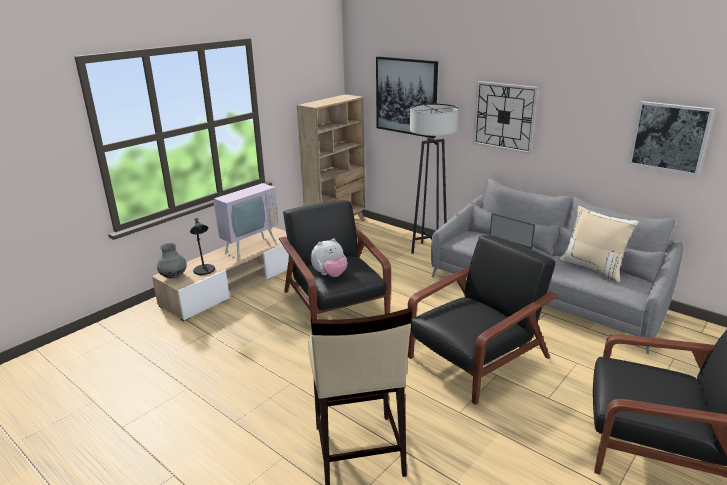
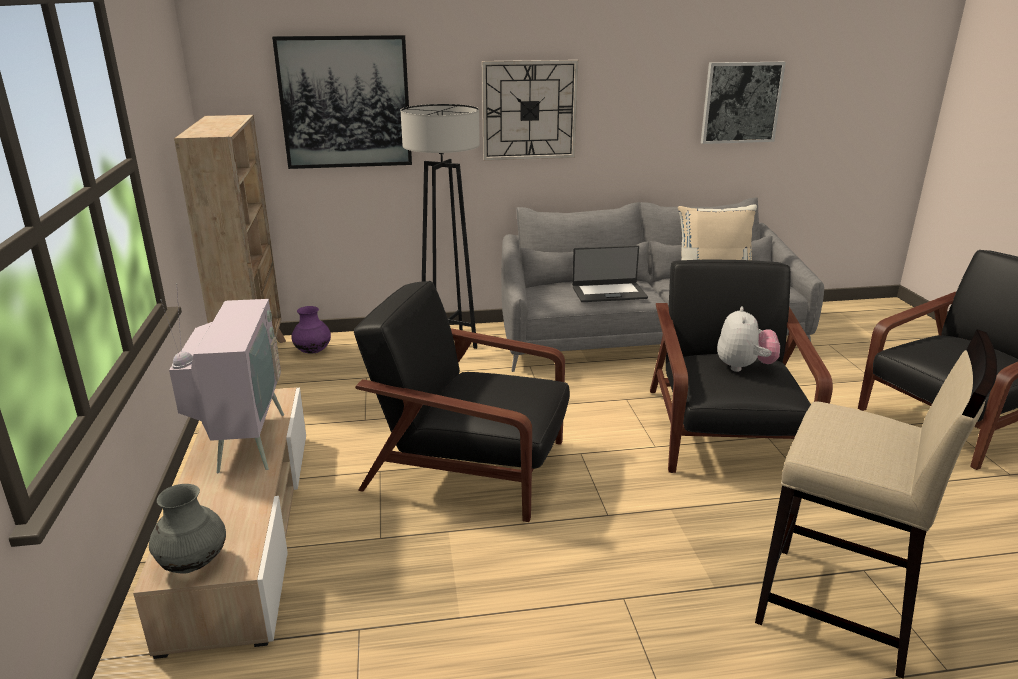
camera: 50 degrees left, 0 degrees up
black table lamp [190,218,215,275] -> none
plush toy [311,238,347,277] -> plush toy moved to [717,306,780,372]
none -> purple vase [291,306,331,354]

